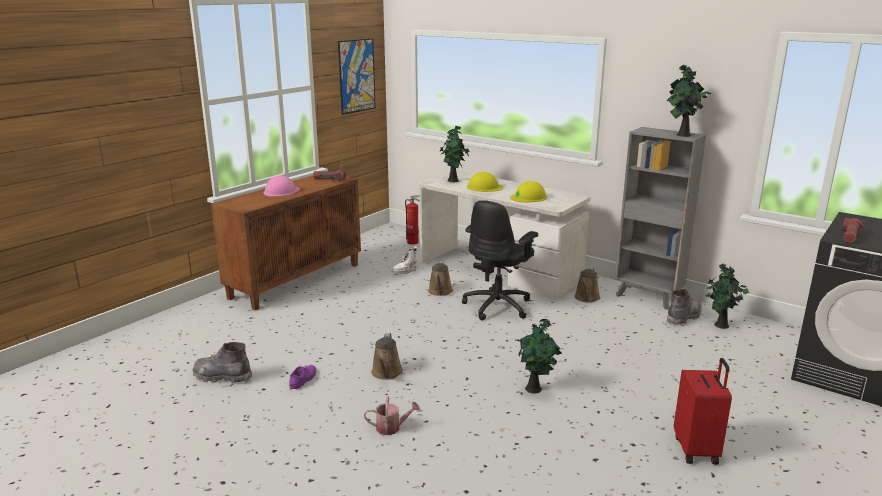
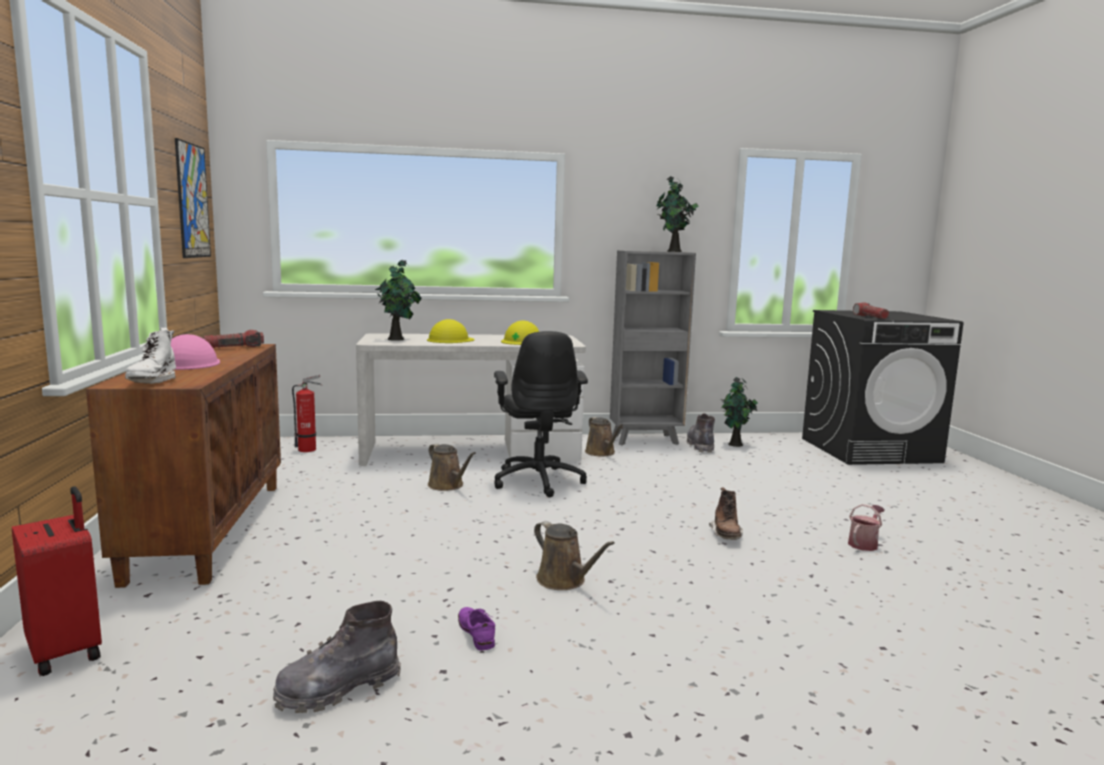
camera: 45 degrees left, 10 degrees down
watering can [364,396,420,435] -> watering can moved to [848,504,885,551]
white boot [393,246,419,274] -> white boot moved to [125,327,176,384]
potted plant [516,319,562,394] -> brown boot [709,487,743,540]
red suitcase [674,358,732,465] -> red suitcase moved to [12,486,102,676]

